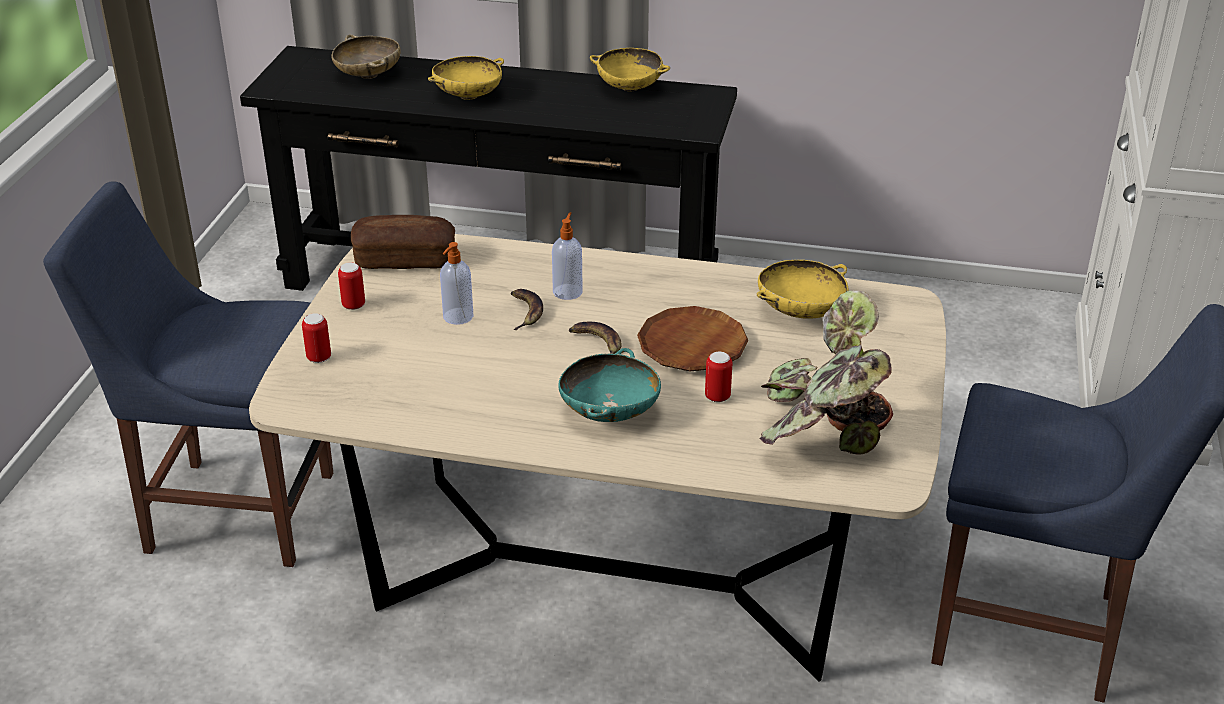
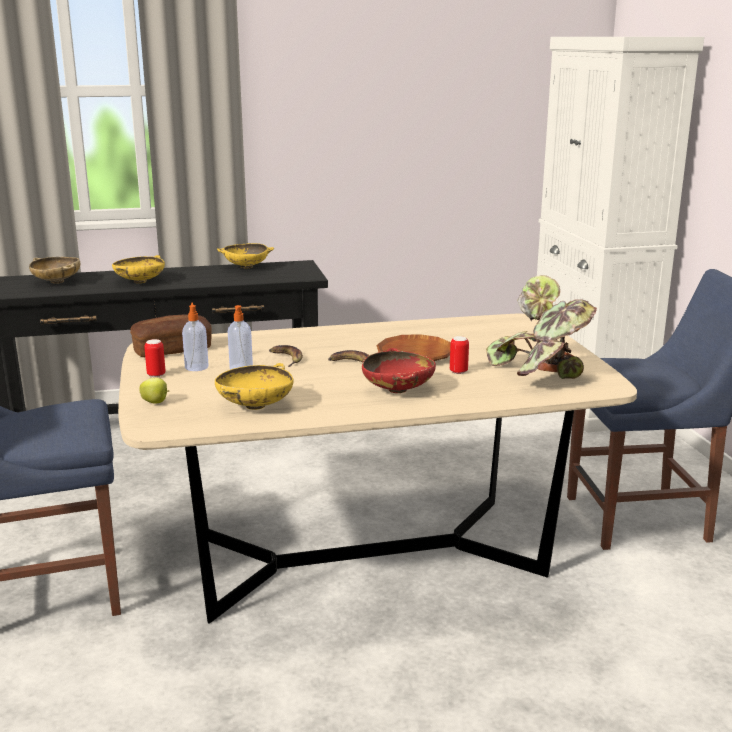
camera: 25 degrees left, 15 degrees down
can [302,313,331,363] -> apple [139,378,169,403]
soap dispenser [552,212,583,300] -> soap dispenser moved to [182,302,209,371]
turquoise bowl [558,348,661,422] -> red bowl [362,348,436,393]
yellow bowl [757,260,848,319] -> yellow bowl moved to [215,363,293,410]

